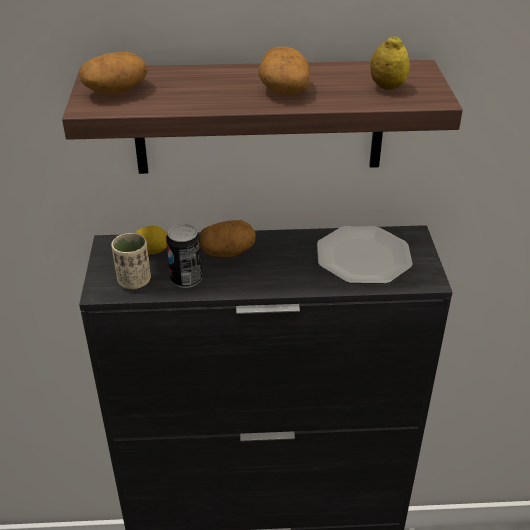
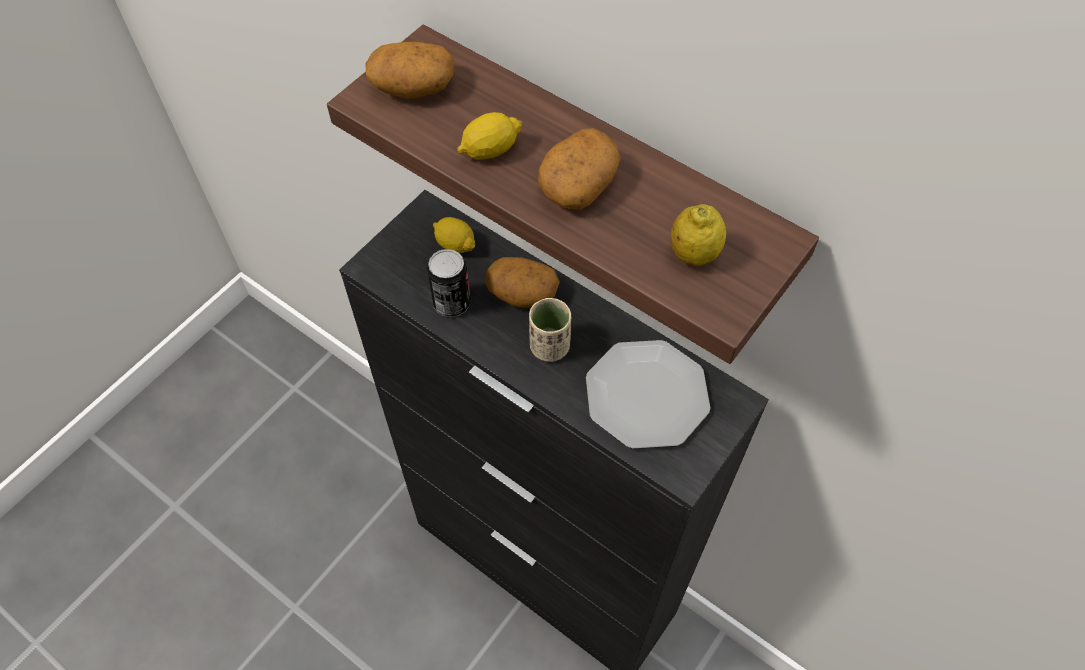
camera: 40 degrees right, 20 degrees up
beige cup [111,233,151,289] -> beige cup moved to [529,298,571,362]
none -> lemon [457,112,522,160]

